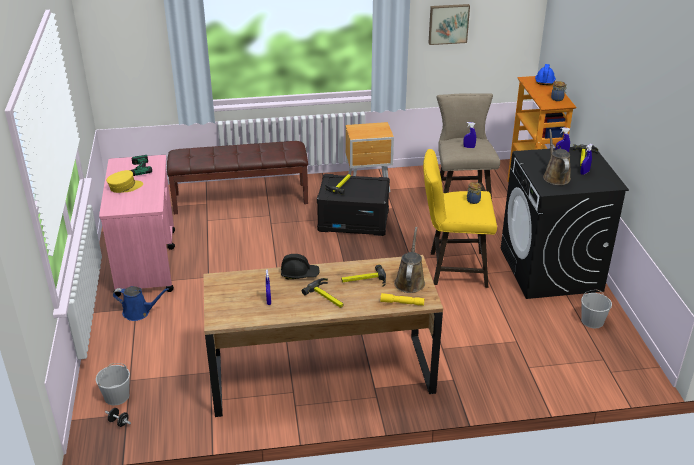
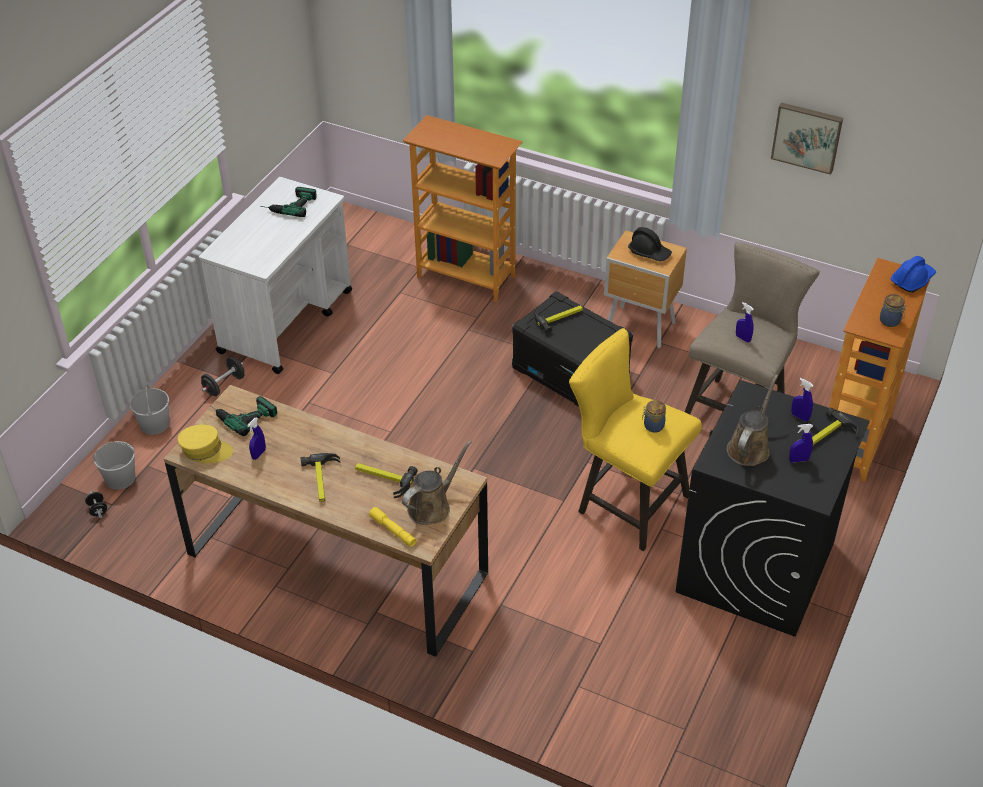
camera: 35 degrees right, 10 degrees up
pink cart [99,155,175,297] -> white cart [199,177,352,374]
yellow cap [106,170,143,193] -> yellow cap moved to [177,425,233,463]
blue watering can [113,286,169,321] -> black dumbbell [201,357,244,396]
brown bench [167,141,308,214] -> bookcase [403,115,523,302]
black hard hat [281,254,320,279] -> black hard hat moved to [628,227,672,262]
white bucket [581,290,612,328] -> white bucket moved to [130,385,169,435]
none -> power drill [210,396,277,436]

